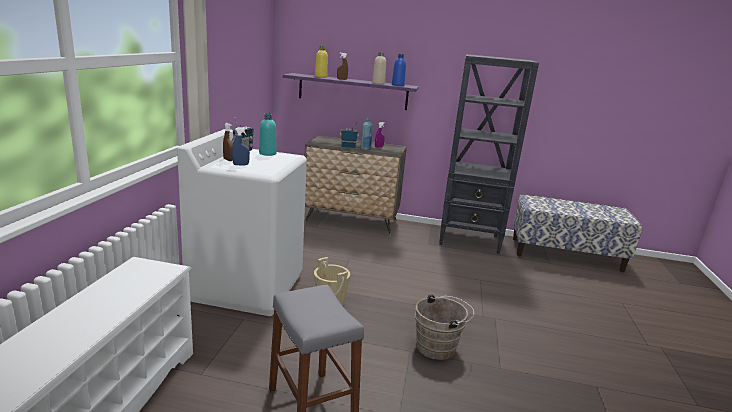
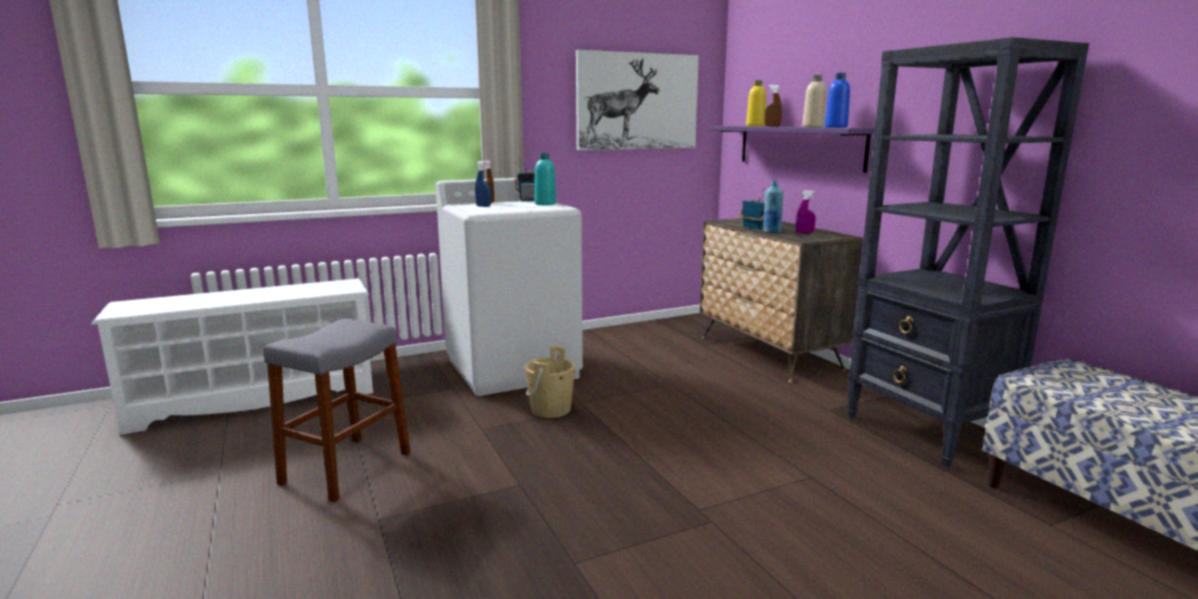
camera: 55 degrees right, 5 degrees down
brown bucket [415,294,474,360] -> none
none -> picture [576,50,699,150]

